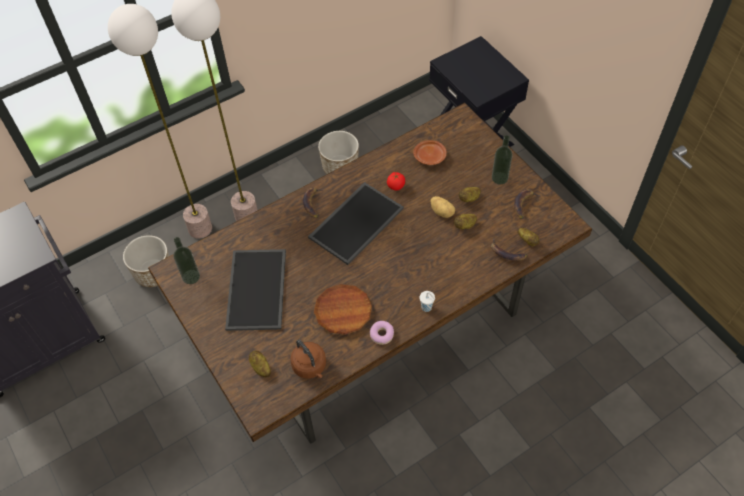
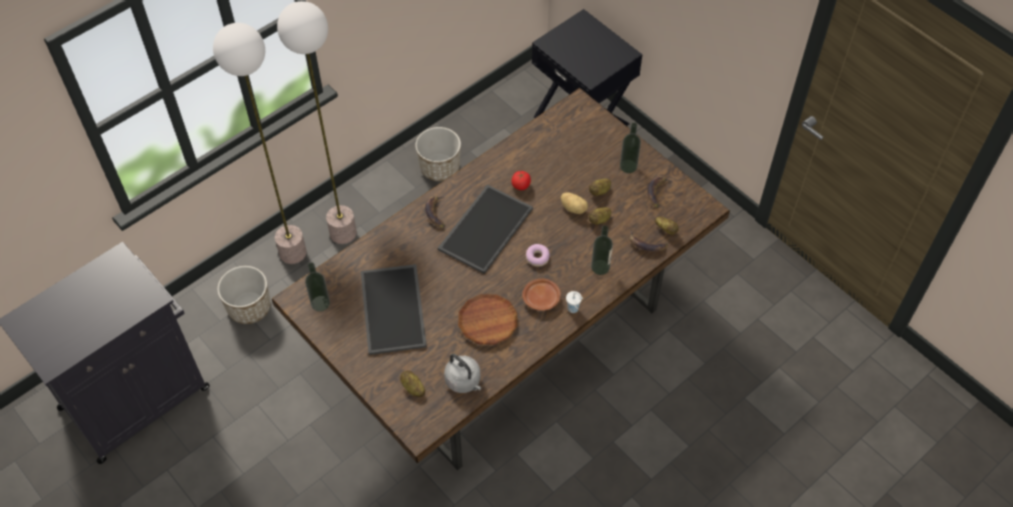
camera: 10 degrees left, 0 degrees up
brown kettle [290,340,326,379] -> grey kettle [444,354,481,393]
donut [370,321,394,345] -> donut moved to [526,244,550,266]
brown plate [413,140,447,165] -> brown plate moved to [522,279,561,311]
none -> bottle [591,225,613,275]

